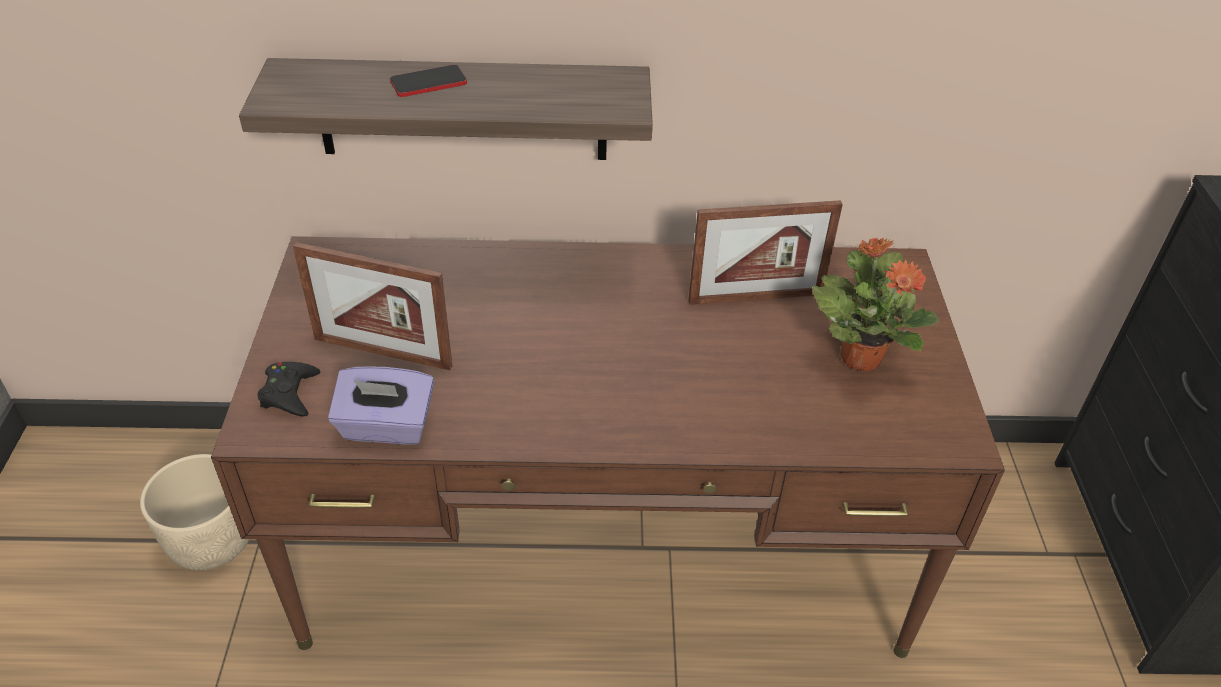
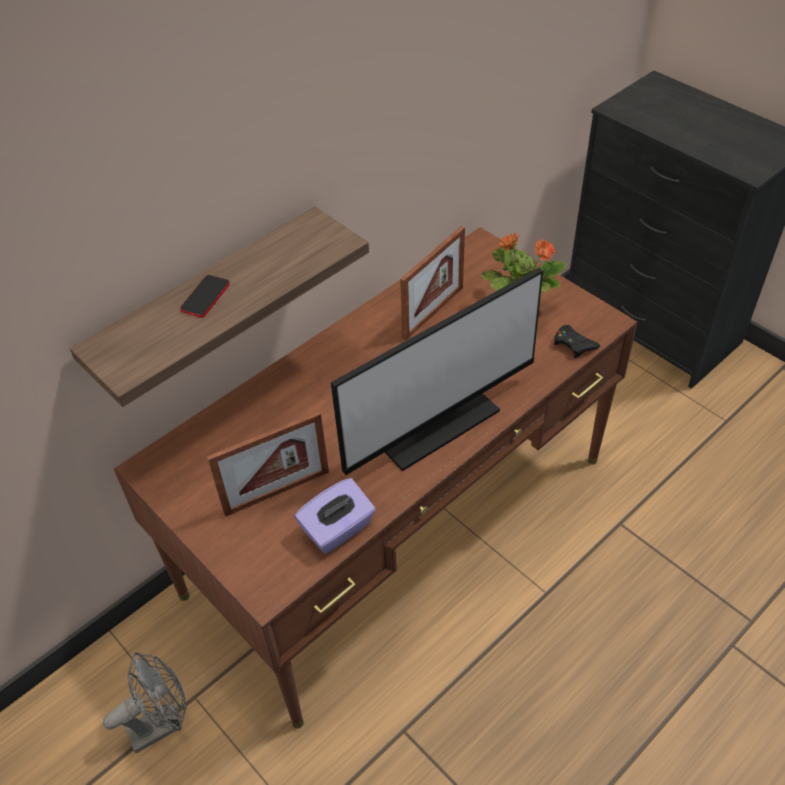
camera: 40 degrees left, 5 degrees up
beige planter [140,454,249,570] -> grey fan [103,652,187,753]
black game controller [257,362,320,417] -> black game controller moved to [554,325,600,358]
none -> monitor [331,268,543,475]

